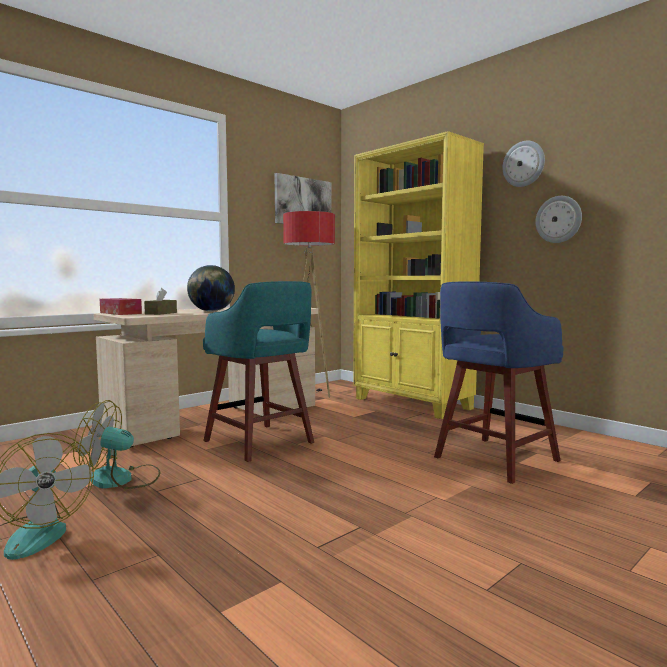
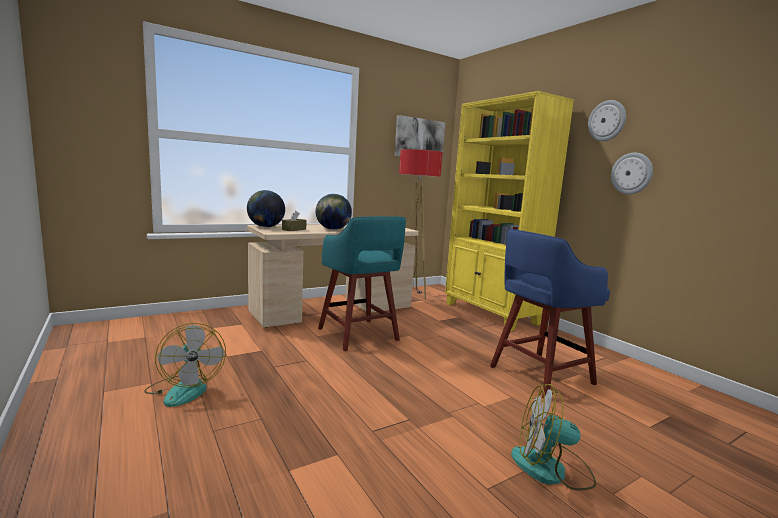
camera: 10 degrees right, 5 degrees up
fan [73,400,160,489] -> fan moved to [511,384,596,491]
tissue box [100,298,142,315] -> globe [247,190,285,227]

